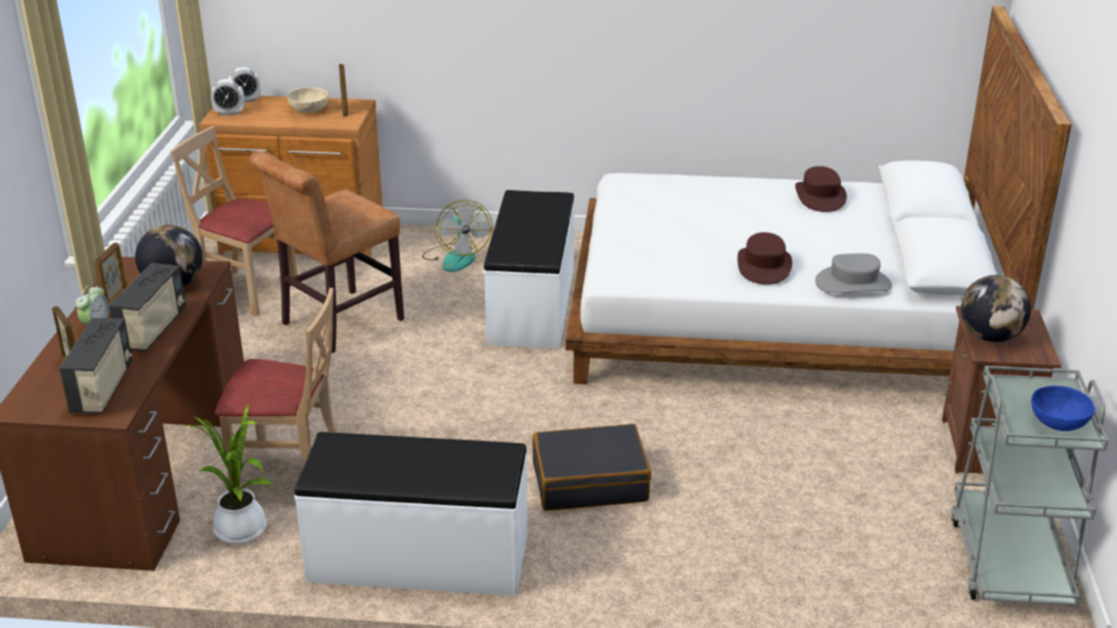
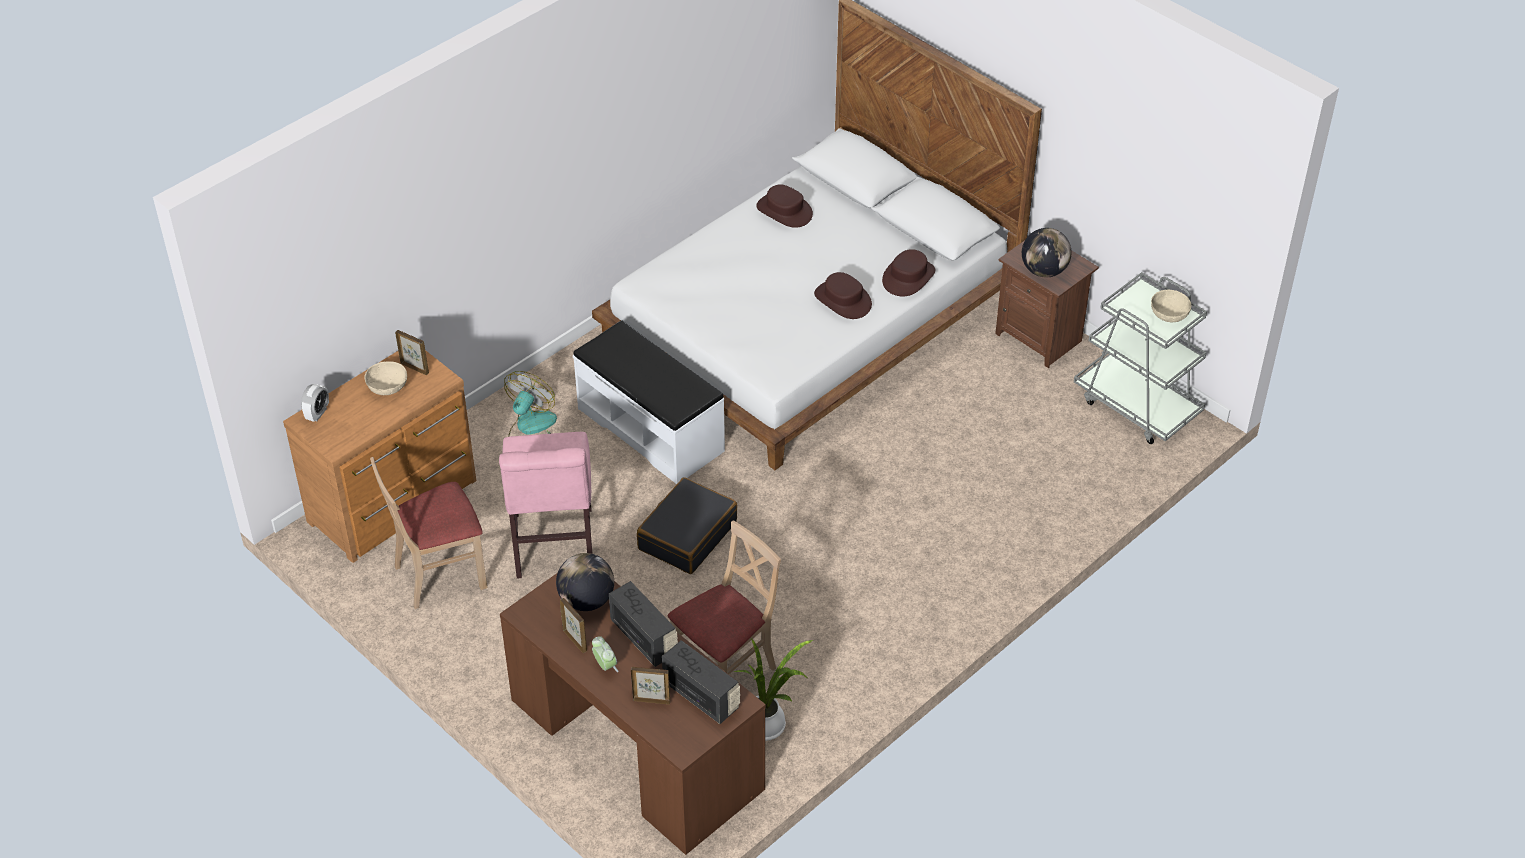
camera: 50 degrees left, 15 degrees up
alarm clock [211,79,244,115] -> none
brown chair [249,151,404,354] -> pink chair [499,432,592,578]
white bench [294,432,528,596] -> none
fan [422,200,492,272] -> fan turned 90 degrees counterclockwise [504,371,557,437]
black suitcase [532,424,651,511] -> black suitcase moved to [637,477,737,574]
grey hat [815,253,892,293] -> brown hat [882,249,935,297]
blue bowl [1031,386,1095,431] -> beige bowl [1151,290,1191,322]

